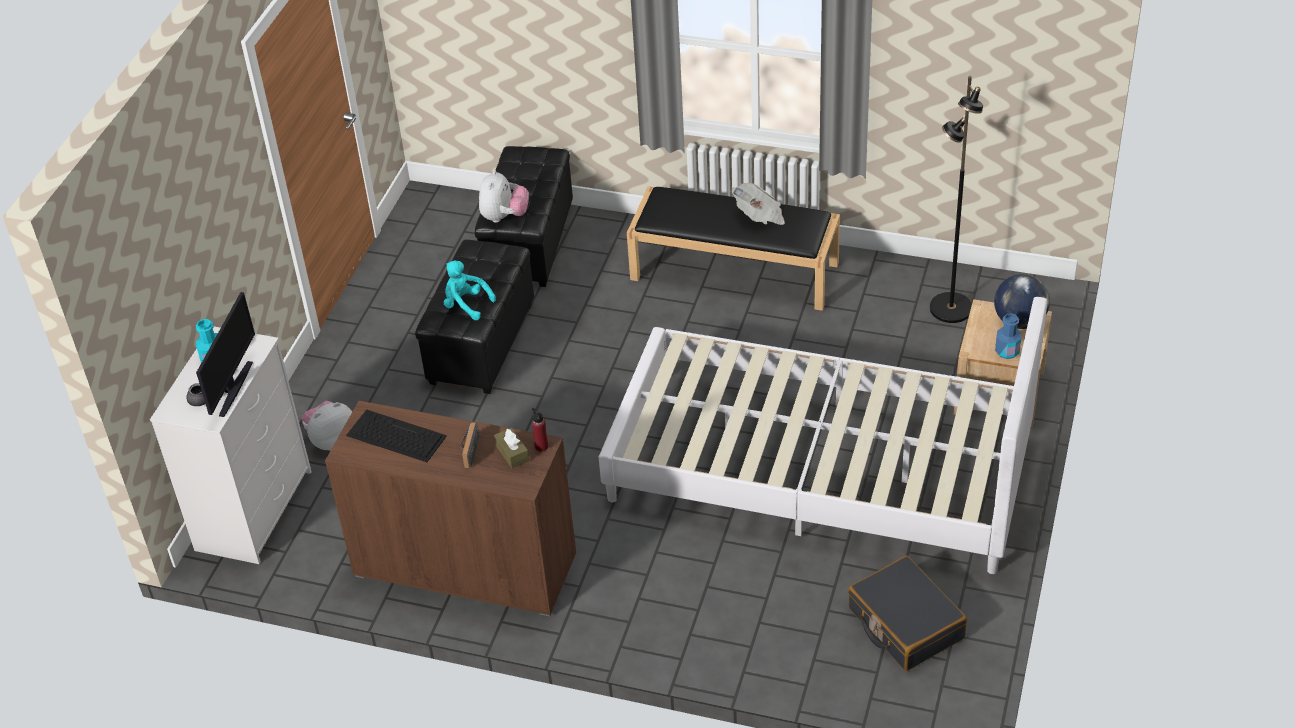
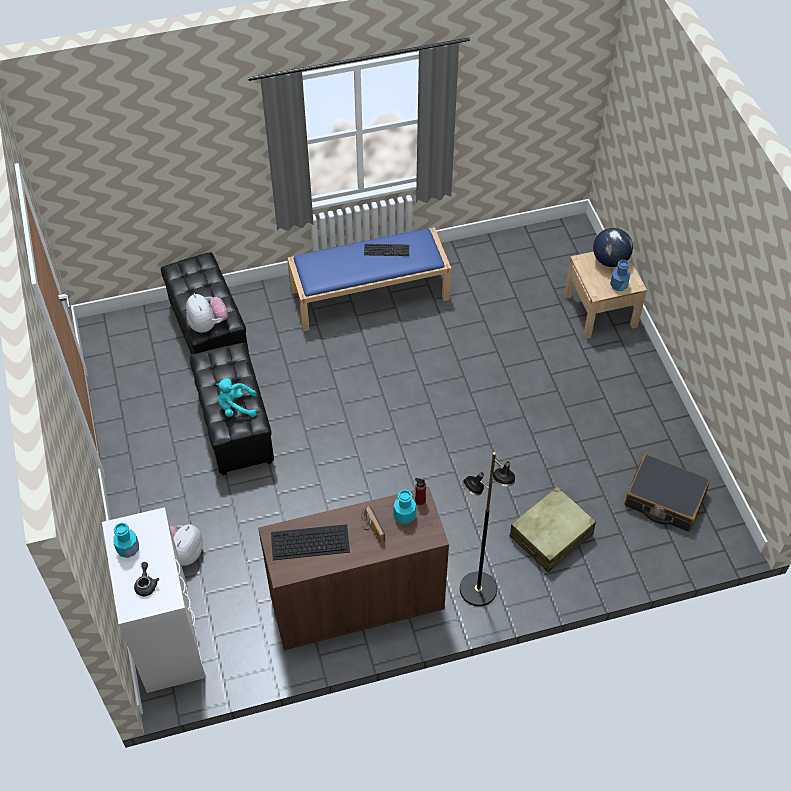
camera: 35 degrees left, 10 degrees up
monitor [196,292,255,417] -> none
brown tissue box [494,428,529,468] -> turquoise bottle [394,490,416,524]
white bed [599,297,1048,574] -> none
black bench [627,186,840,311] -> blue bench [287,227,451,331]
newspaper [732,183,785,225] -> keyboard [364,244,409,256]
black floor lamp [930,76,983,323] -> black floor lamp moved to [460,452,515,606]
none -> beige suitcase [510,487,596,572]

